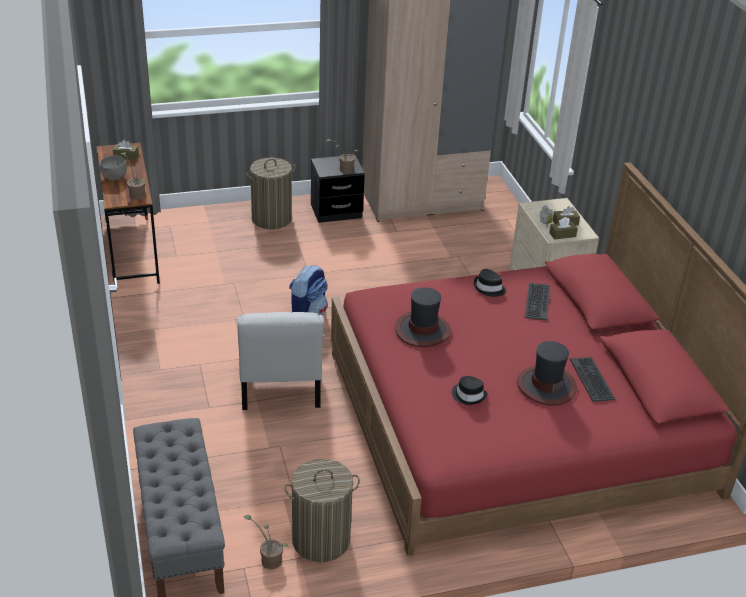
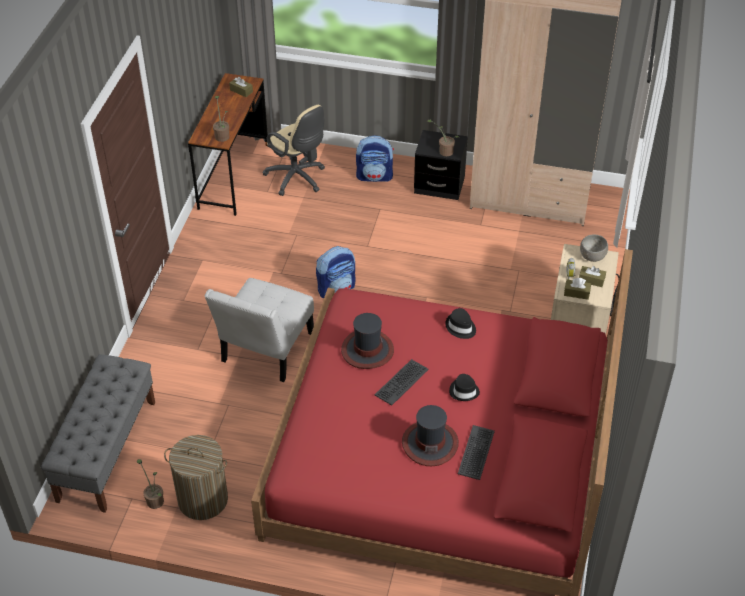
camera: 30 degrees right, 10 degrees up
grey bowl [99,155,127,180] -> grey bowl moved to [580,234,608,262]
laundry basket [246,158,295,229] -> backpack [356,135,394,182]
black hat [452,376,488,405] -> black hat moved to [449,374,480,401]
keyboard [525,283,550,320] -> keyboard moved to [375,359,429,406]
none -> beige office chair [262,105,325,196]

